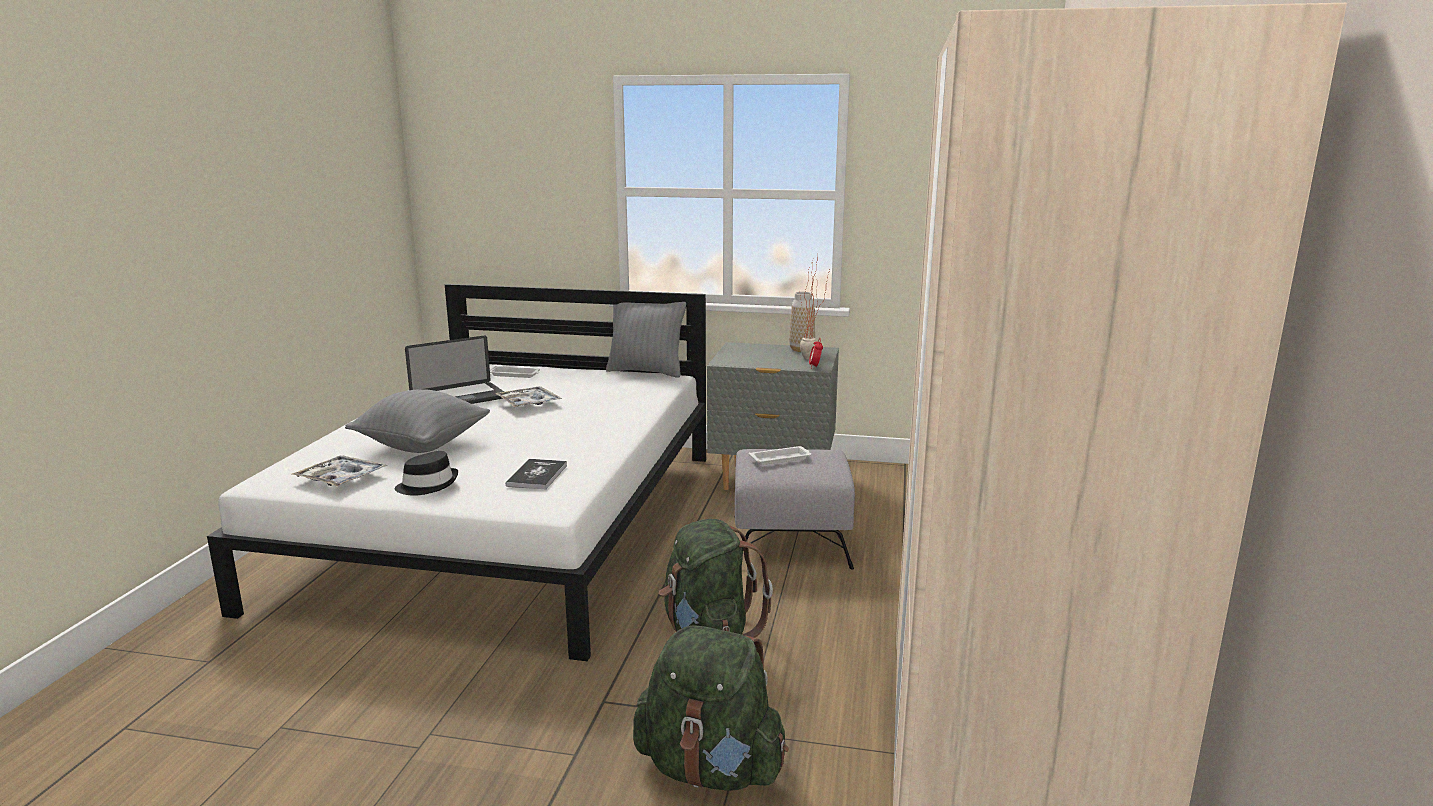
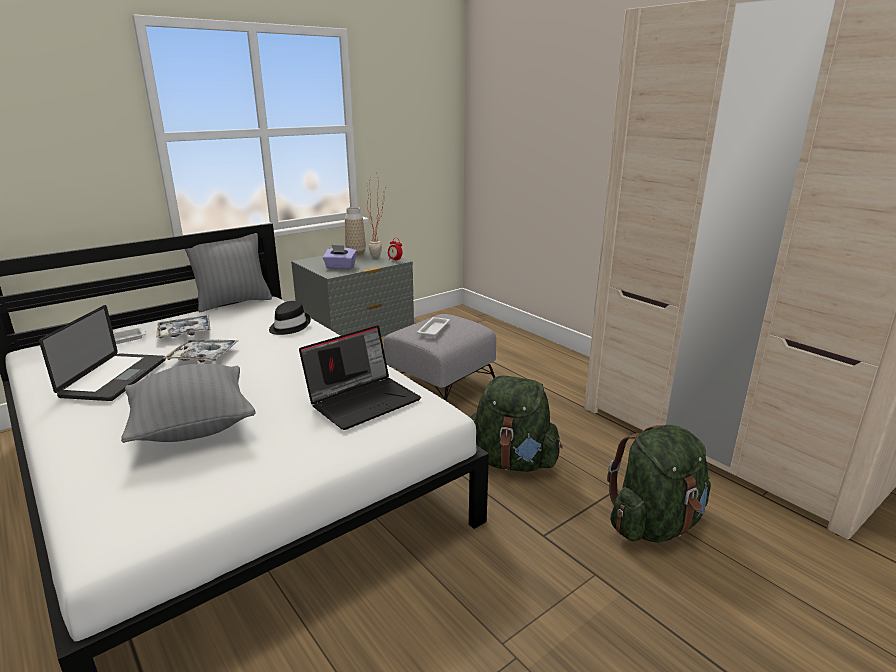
camera: 50 degrees left, 5 degrees up
tray [292,455,388,487] -> tray moved to [156,315,211,338]
black hat [395,451,458,496] -> black hat moved to [269,301,311,335]
book [506,459,567,489] -> laptop [299,325,421,430]
none -> purple tissue box [322,245,357,270]

